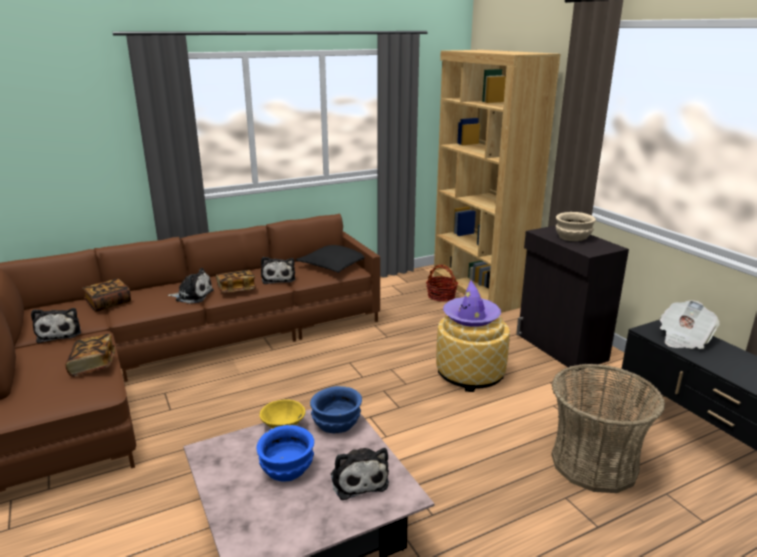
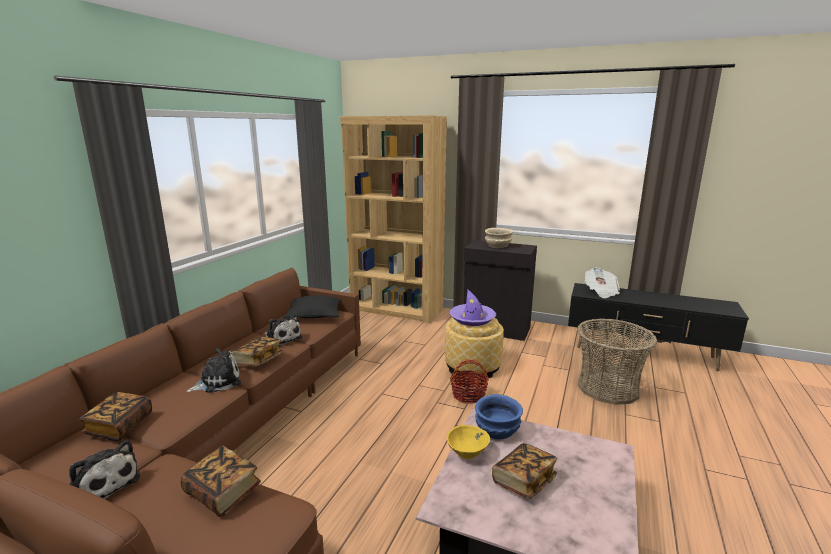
camera: 40 degrees left, 5 degrees down
blue bowl [256,425,314,482] -> book [492,443,557,499]
plush toy [331,448,389,500] -> none
basket [426,265,458,302] -> basket moved to [449,359,489,404]

